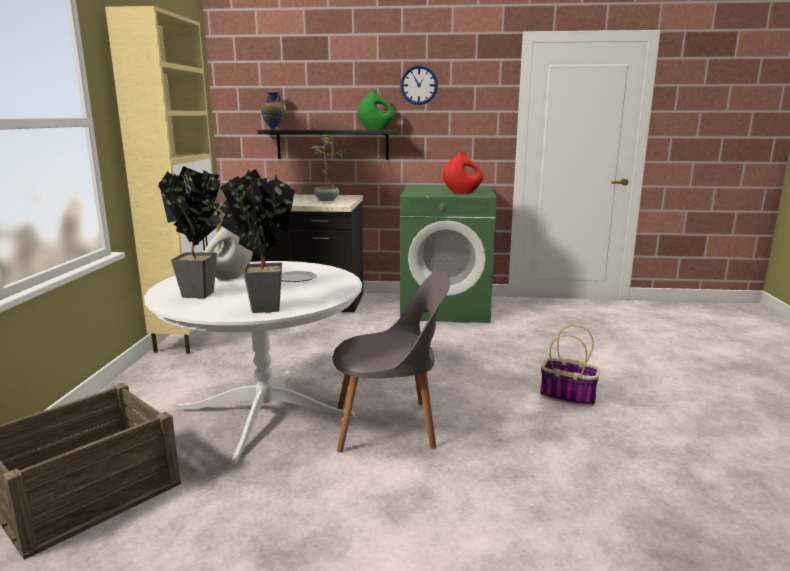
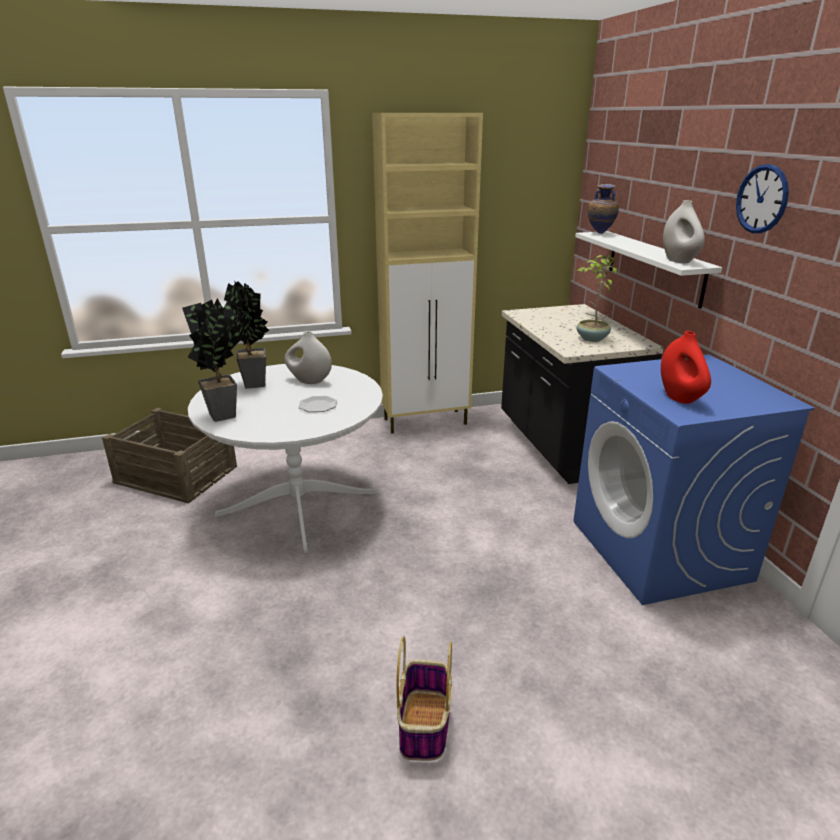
camera: 70 degrees right, 10 degrees up
black shelf [257,130,399,160] -> white shelf [575,231,722,309]
grey chair [333,270,450,452] -> none
green vase [357,90,395,130] -> white vase [663,200,705,263]
green washing machine [400,185,497,323] -> blue washing machine [573,354,815,605]

